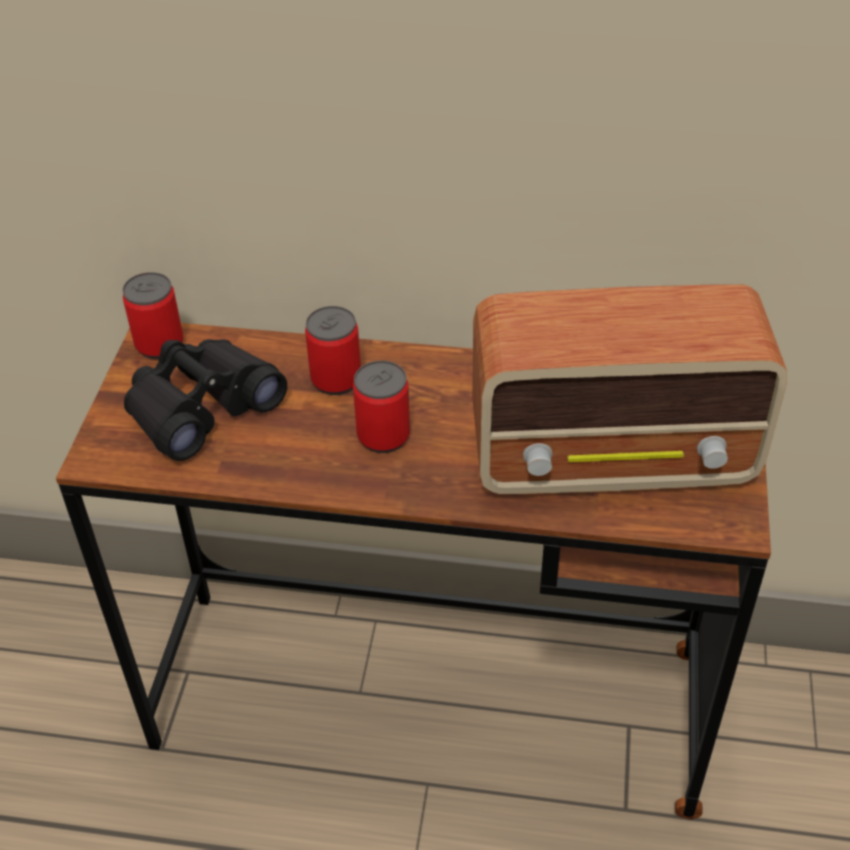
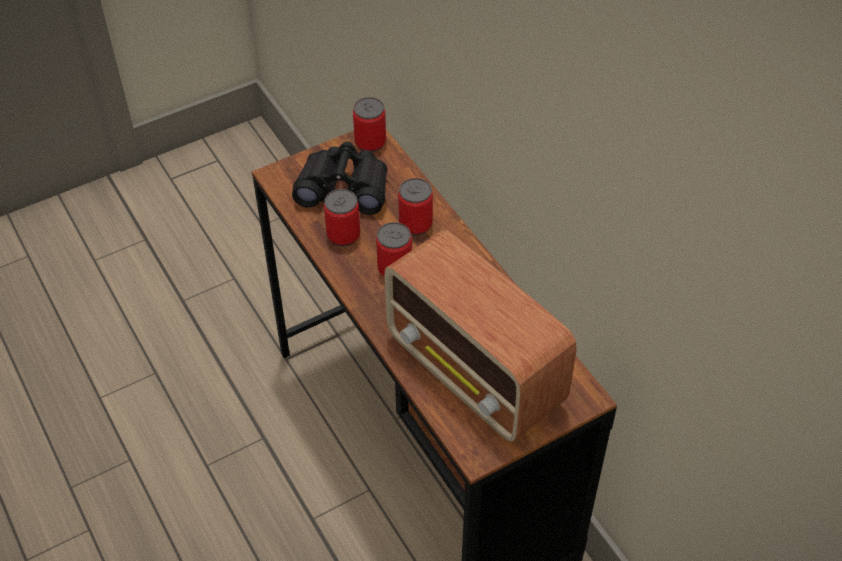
camera: 50 degrees right, 5 degrees up
none -> can [324,189,360,246]

